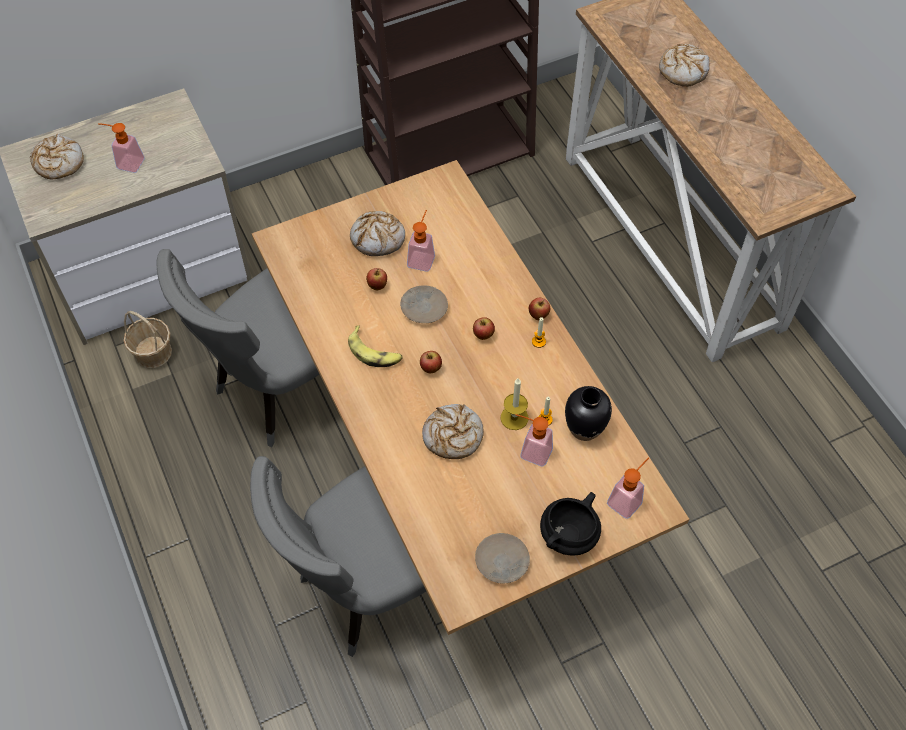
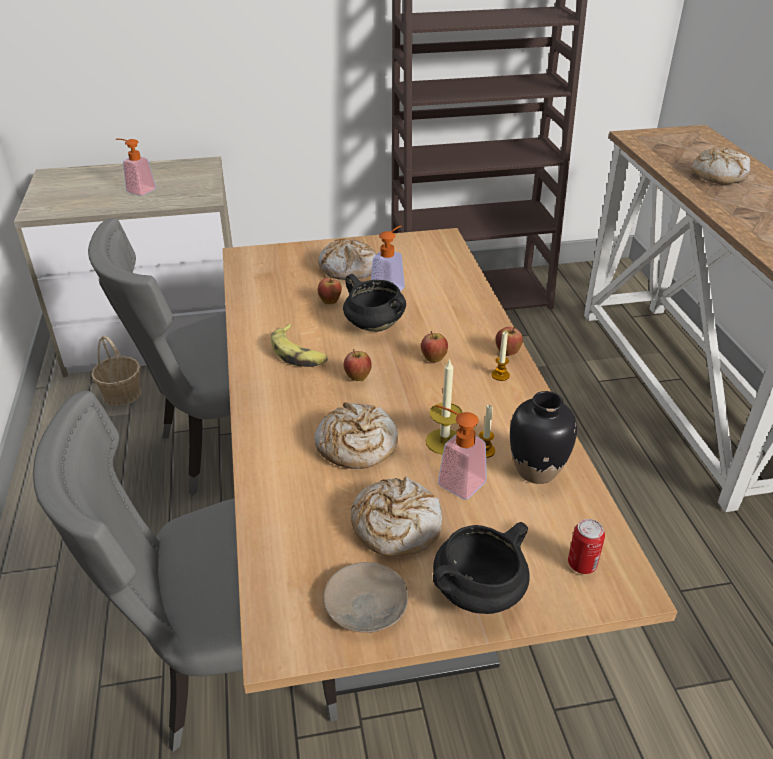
camera: 15 degrees right, 20 degrees down
bread [30,134,84,180] -> bread moved to [351,476,443,556]
beige plate [400,285,448,323] -> black cooking pot [343,274,406,332]
soap dispenser [607,457,649,519] -> can [568,519,605,574]

